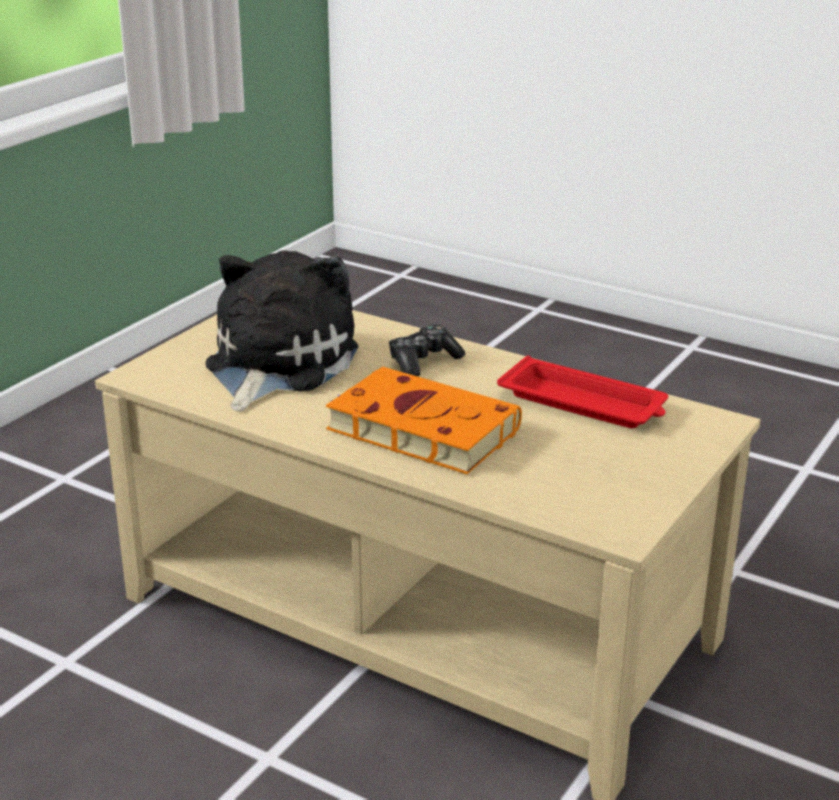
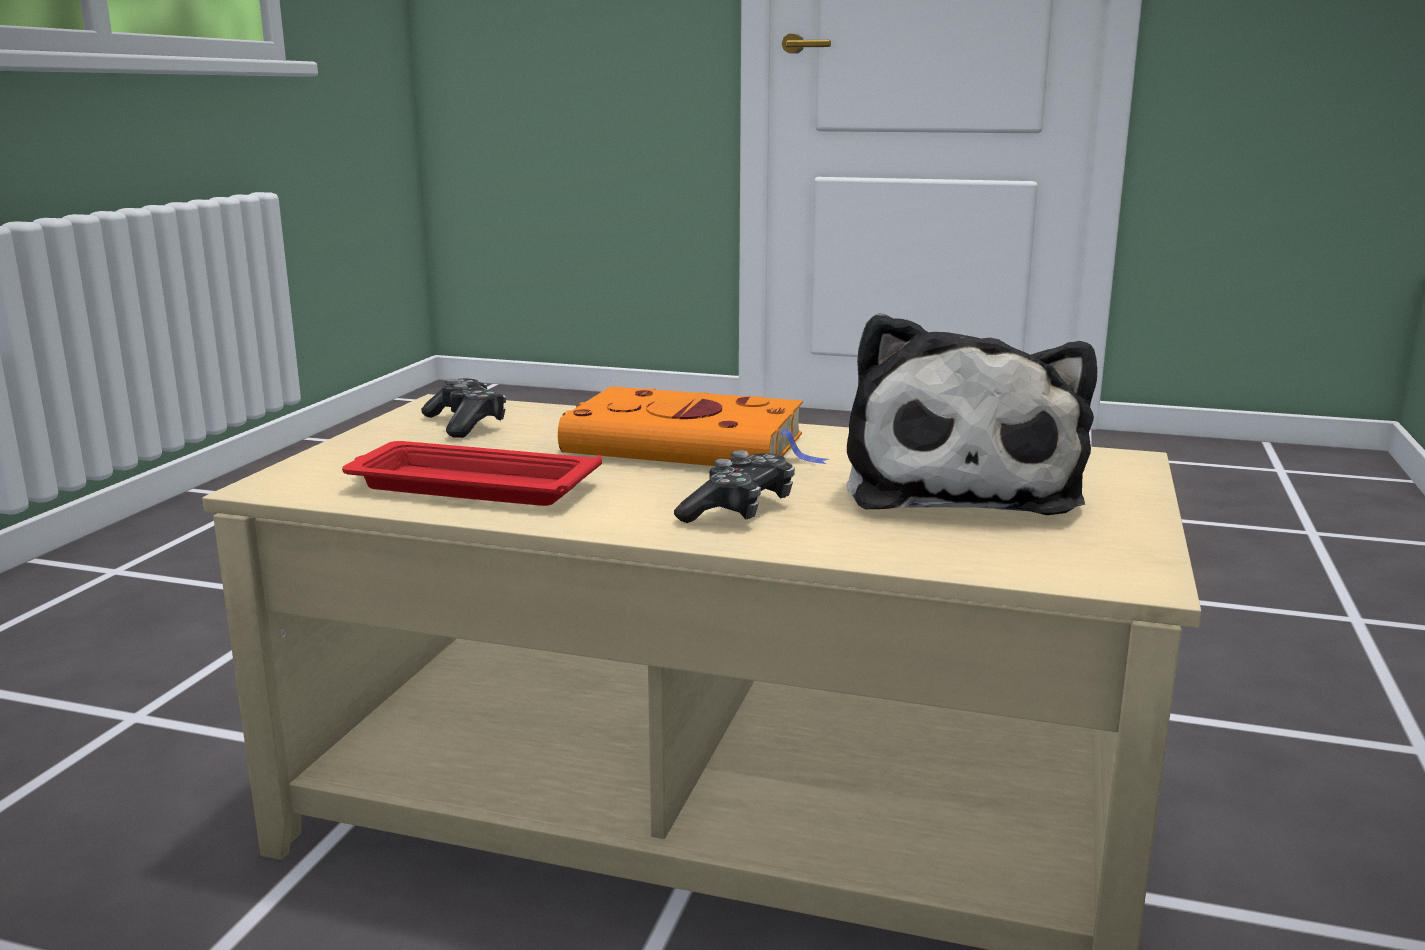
camera: 165 degrees right, 10 degrees down
none -> game controller [421,378,506,438]

